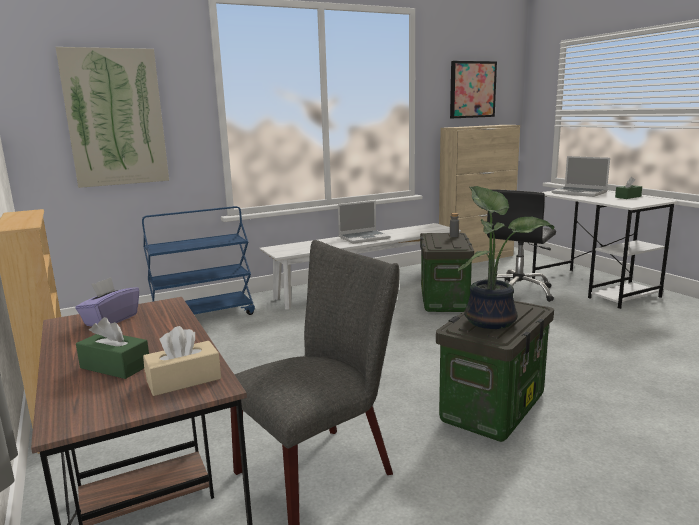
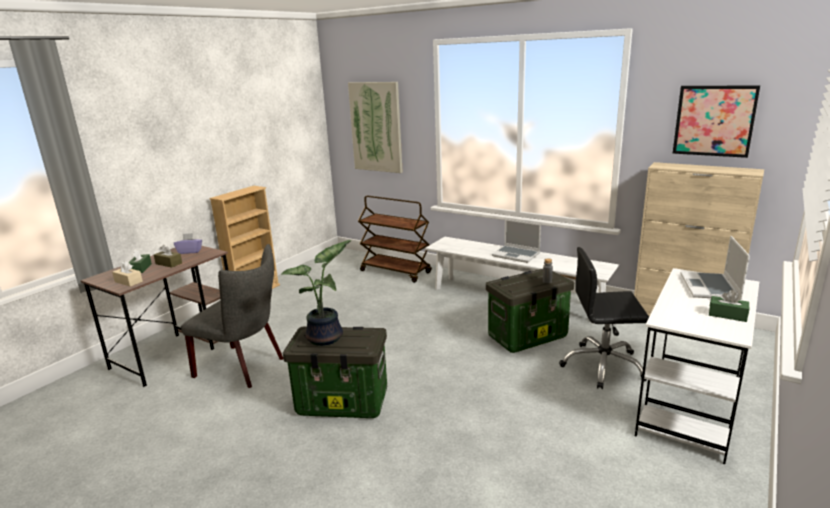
camera: 60 degrees right, 5 degrees up
blue cart [142,206,255,315] -> brown cart [358,196,432,283]
none -> brown tissue box [154,245,182,268]

